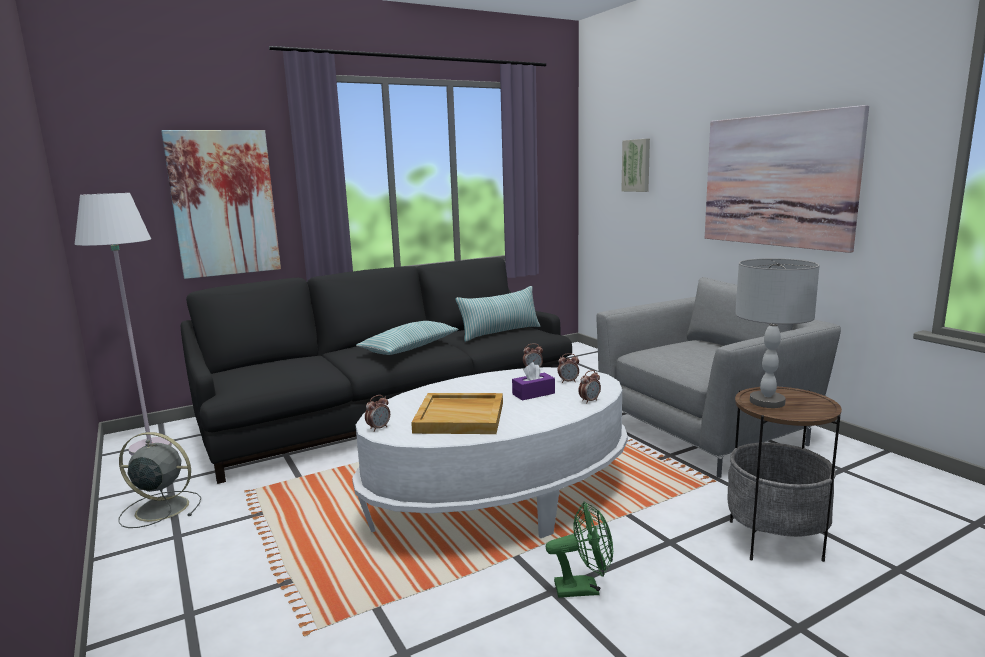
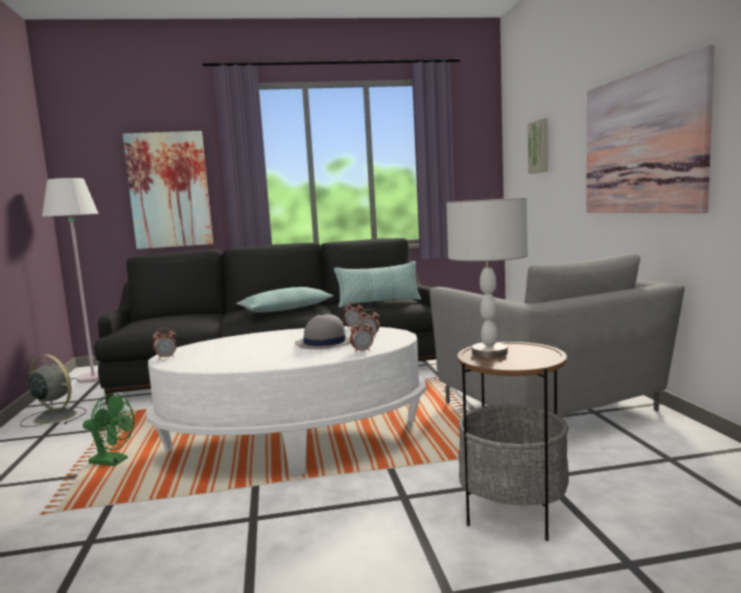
camera: 20 degrees right, 5 degrees down
beige tray [411,393,503,434] -> none
purple tissue box [512,362,555,400] -> grey hat [295,314,350,349]
green fan [546,502,613,598] -> green fan moved to [83,393,135,466]
grey armchair [597,277,841,478] -> grey armchair turned 75 degrees clockwise [430,253,685,416]

